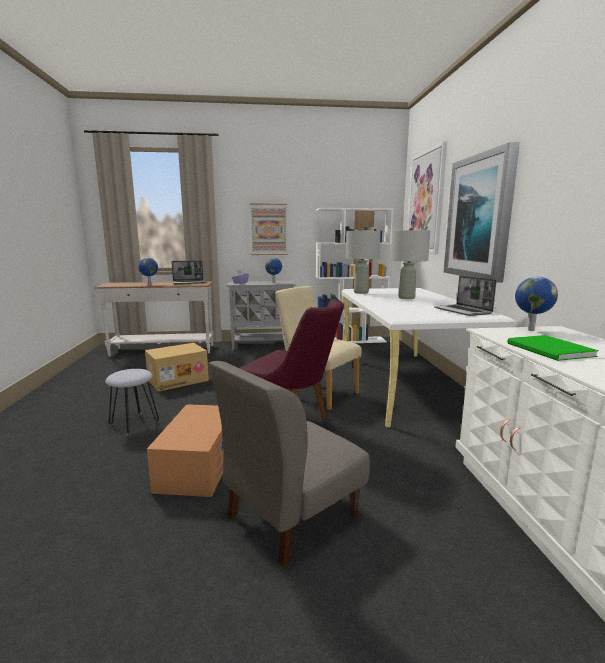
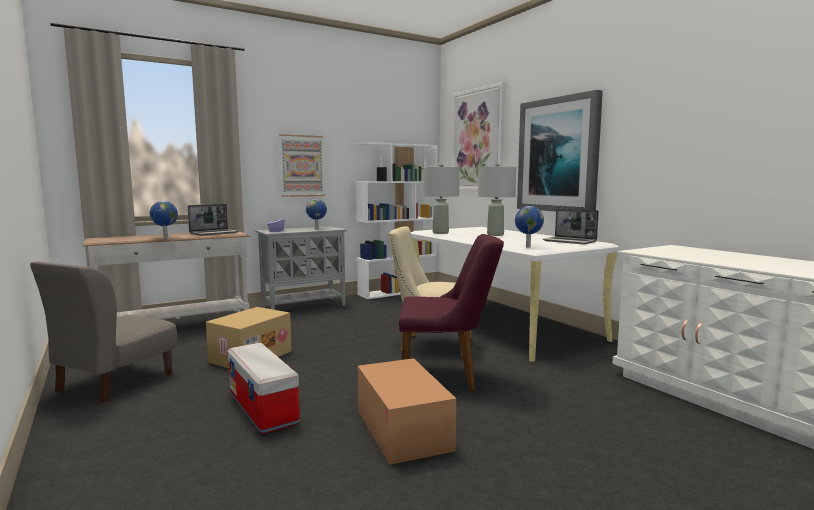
camera: 25 degrees left, 5 degrees down
grey stool [105,369,159,435] -> storage box [227,342,300,434]
grey chair [208,361,370,567] -> grey chair moved to [30,262,177,403]
green book [507,335,599,361] -> none
globe [515,277,558,331] -> globe moved to [515,206,544,248]

